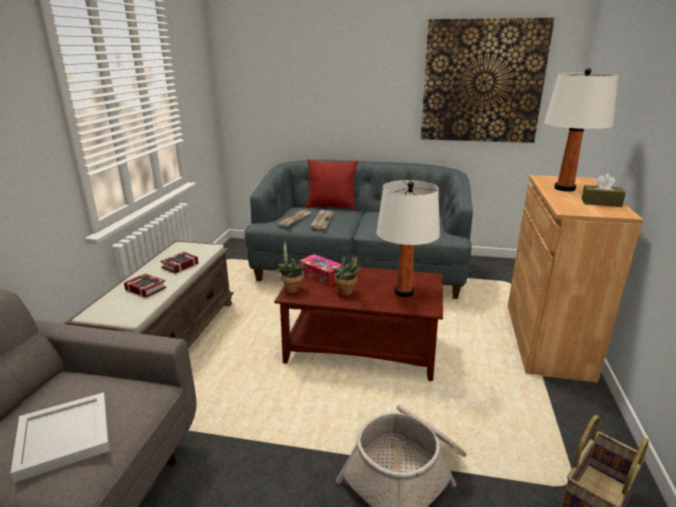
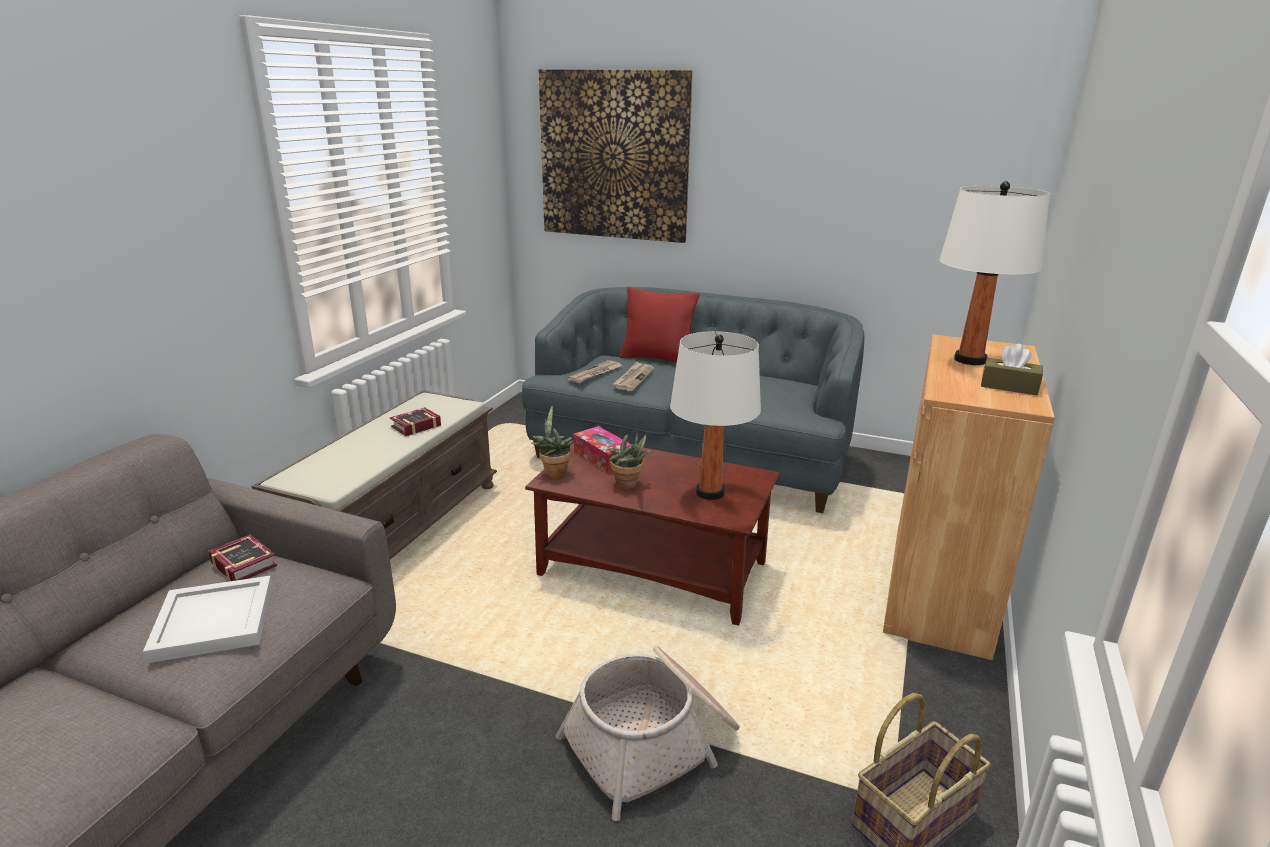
camera: 10 degrees right, 0 degrees up
book [124,273,166,298] -> book moved to [208,534,277,582]
picture [421,18,555,143] -> picture moved to [539,69,693,243]

